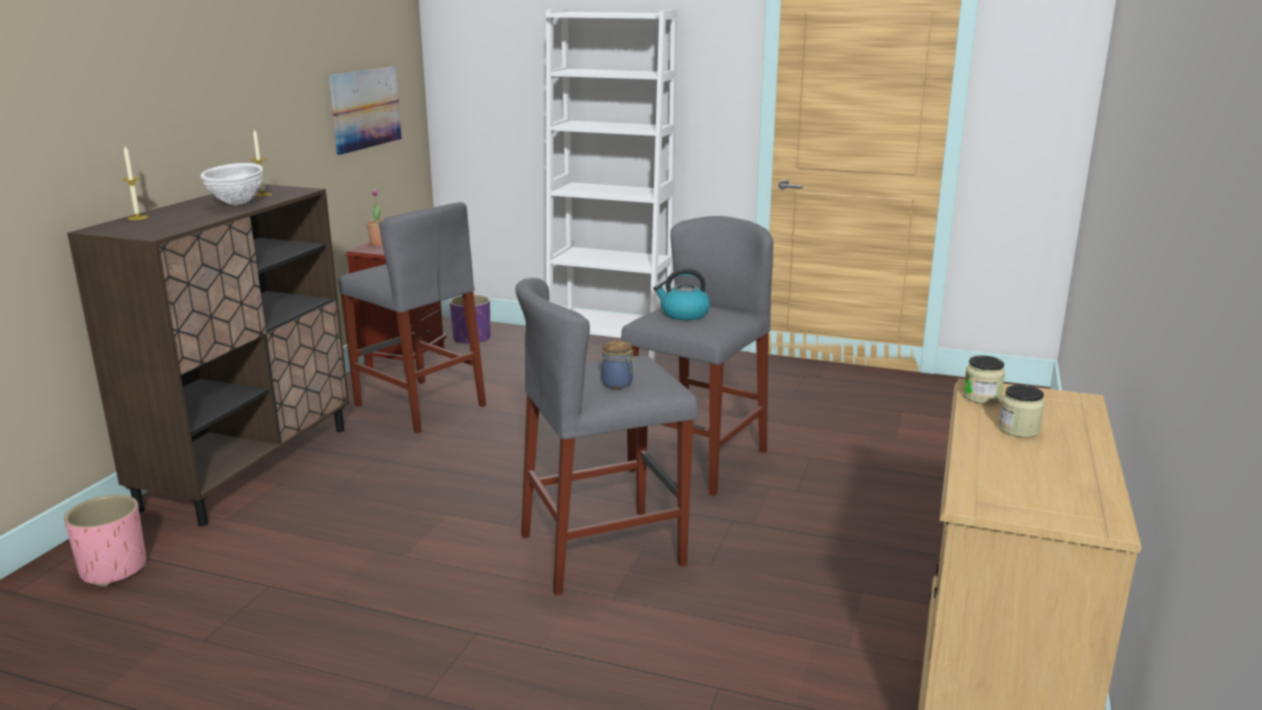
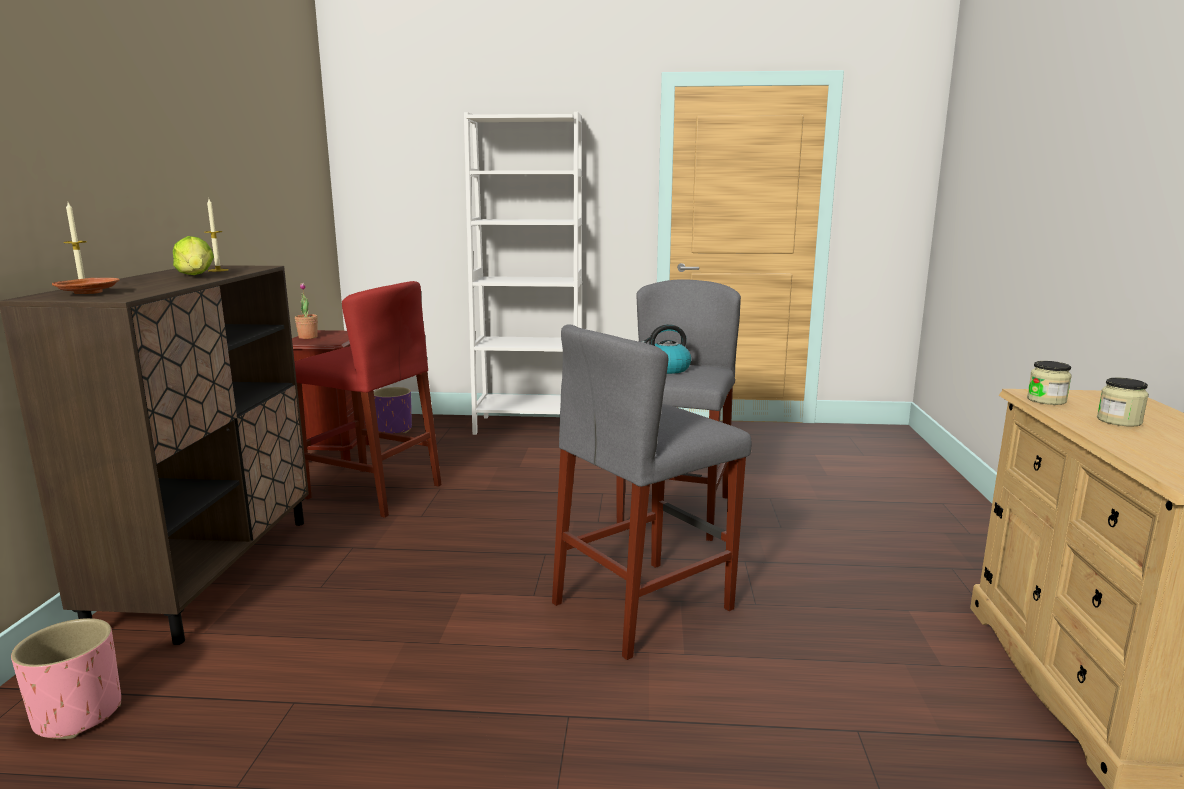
camera: 15 degrees left, 5 degrees down
white bowl [201,163,263,205] -> lettuce [173,236,214,275]
picture [329,67,402,155] -> none
grey stool [338,202,486,433] -> red stool [294,281,442,518]
jar [602,341,635,389] -> none
none -> brown plate [52,278,120,294]

